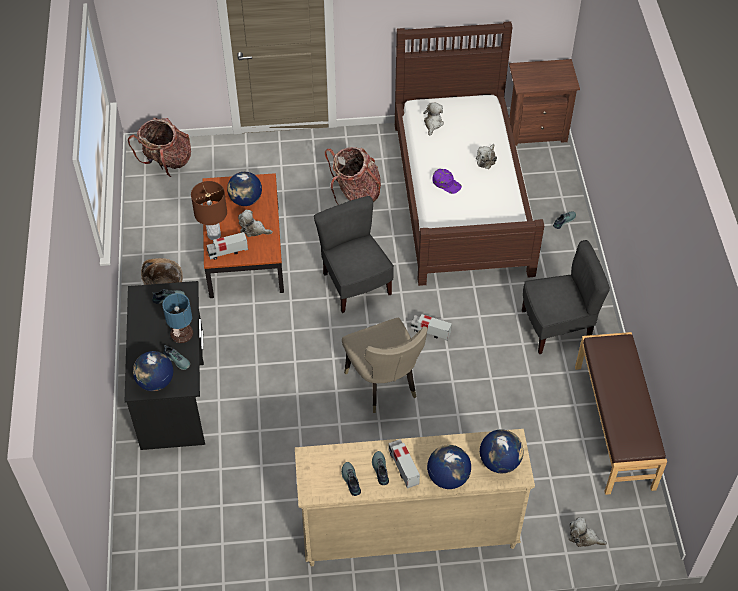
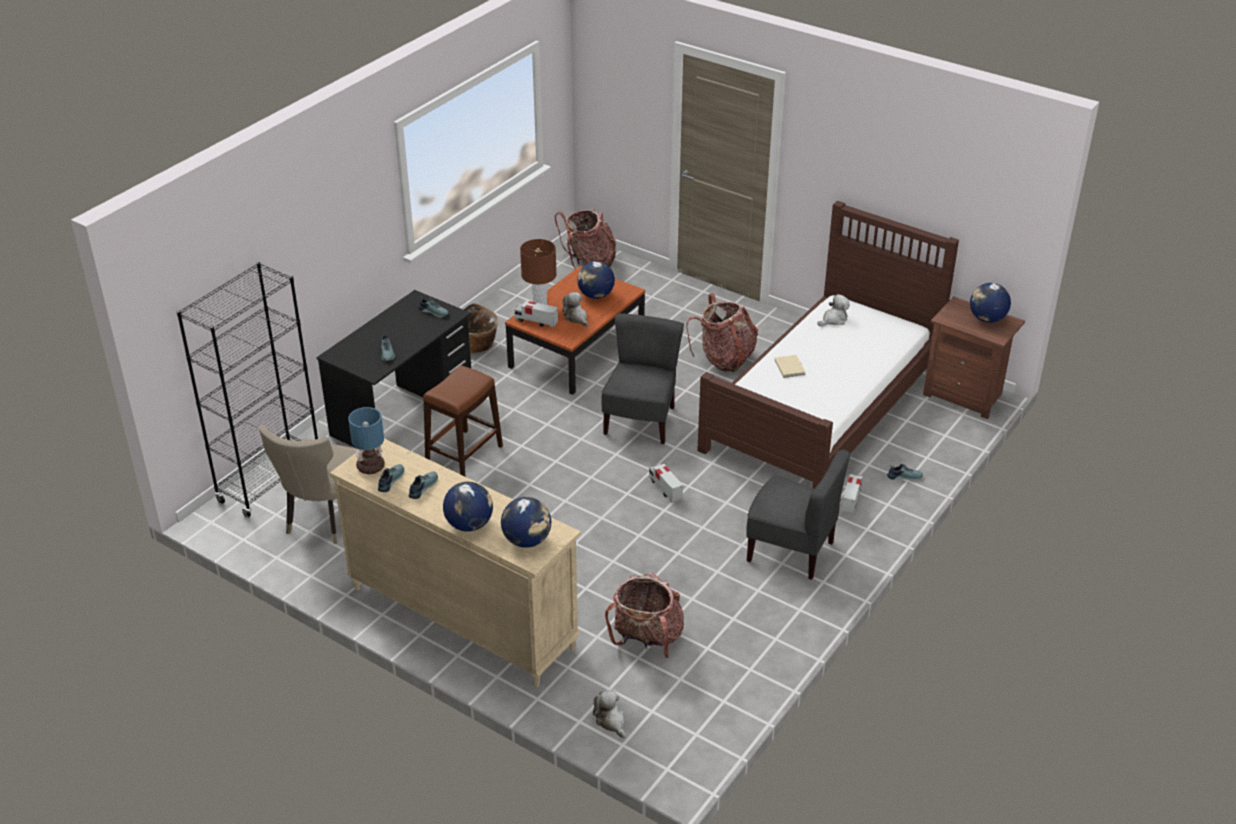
camera: 40 degrees right, 15 degrees down
globe [133,351,173,391] -> globe moved to [970,283,1011,323]
table lamp [162,293,193,343] -> table lamp moved to [348,407,385,474]
beige chair [342,318,428,413] -> beige chair moved to [259,425,357,544]
toy truck [388,439,420,489] -> toy truck moved to [841,474,863,514]
purple cap [432,169,462,194] -> beige book [775,355,805,378]
plush toy [476,144,497,169] -> none
brown bench [575,332,667,495] -> none
none -> black bookcase [177,262,318,517]
none -> brown stool [423,365,503,476]
none -> backpack [605,572,684,658]

